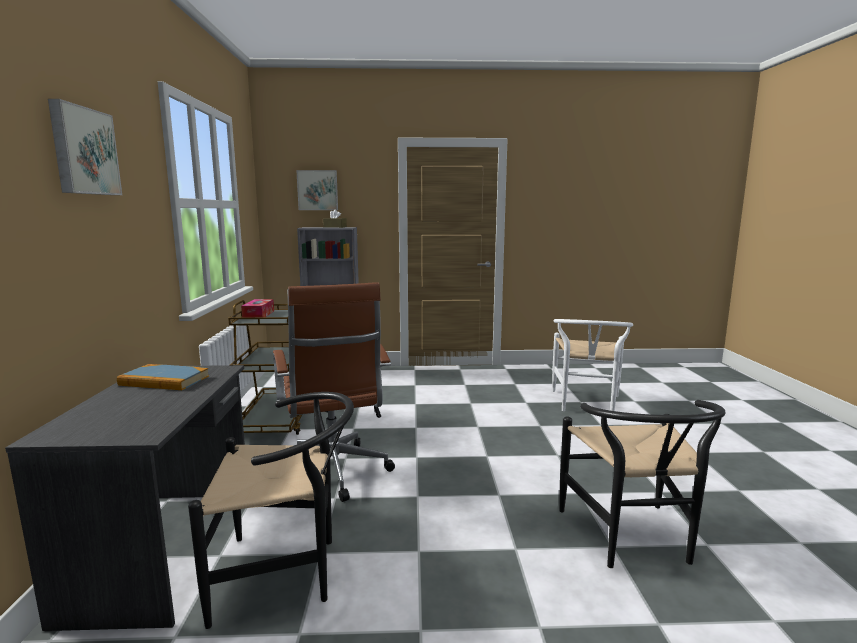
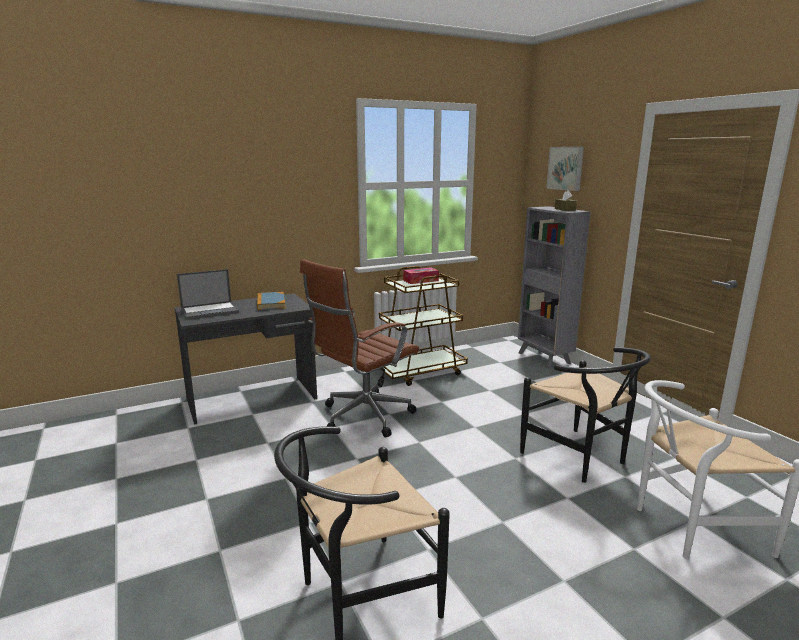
camera: 65 degrees right, 5 degrees up
picture [48,99,122,195] -> none
black chair [188,392,354,629] -> black chair moved to [520,347,651,483]
none -> laptop [177,269,239,320]

